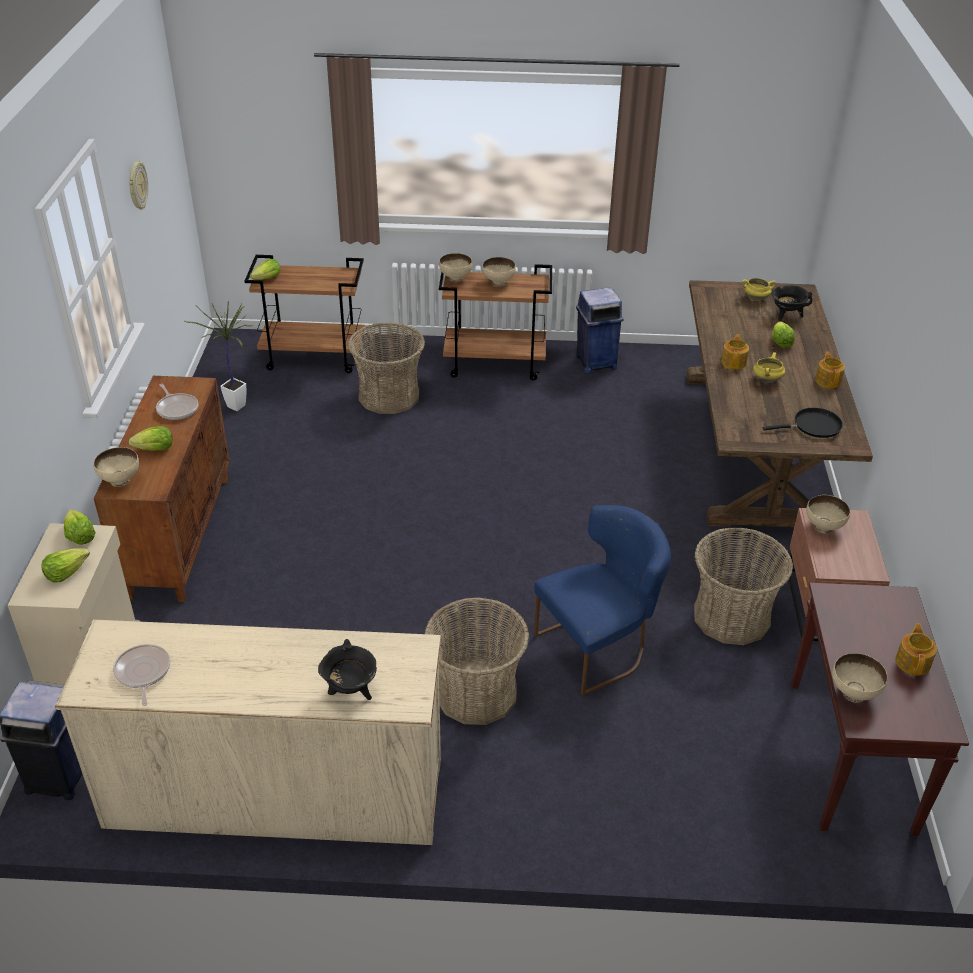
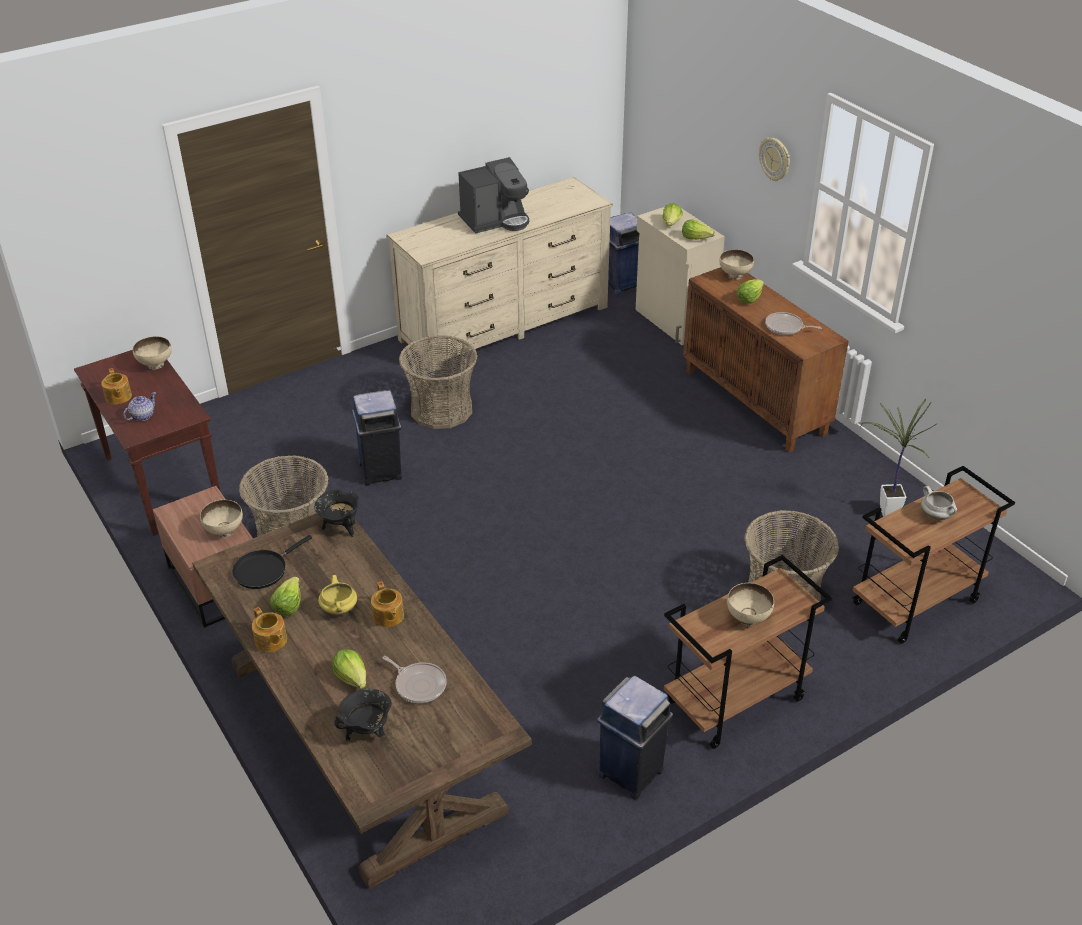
camera: 145 degrees right, 0 degrees up
frying pan [113,644,170,706] -> frying pan moved to [383,656,447,703]
wall clock [129,161,148,210] -> wall clock moved to [759,137,790,181]
lettuce [250,259,280,280] -> lettuce moved to [270,577,301,616]
black cooking pot [318,639,377,700] -> black cooking pot moved to [314,490,359,537]
beige bowl [439,253,472,282] -> none
blue chair [534,505,671,696] -> blue trash can [352,390,402,485]
yellow cooking pot [742,278,776,301] -> none
none -> teapot [123,392,156,421]
none -> coffee machine [458,157,529,234]
none -> white cooking pot [921,486,957,520]

